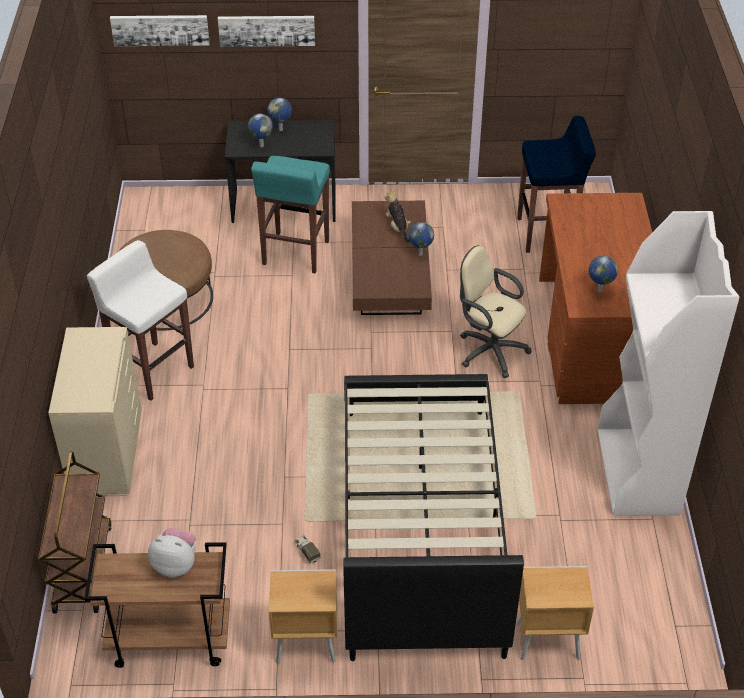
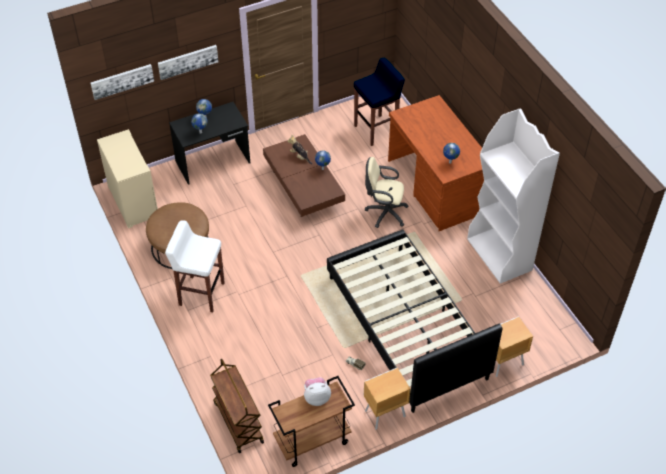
camera: 25 degrees left, 5 degrees up
beige dresser [48,327,142,496] -> beige dresser moved to [97,129,158,228]
turquoise stool [251,156,330,273] -> none

